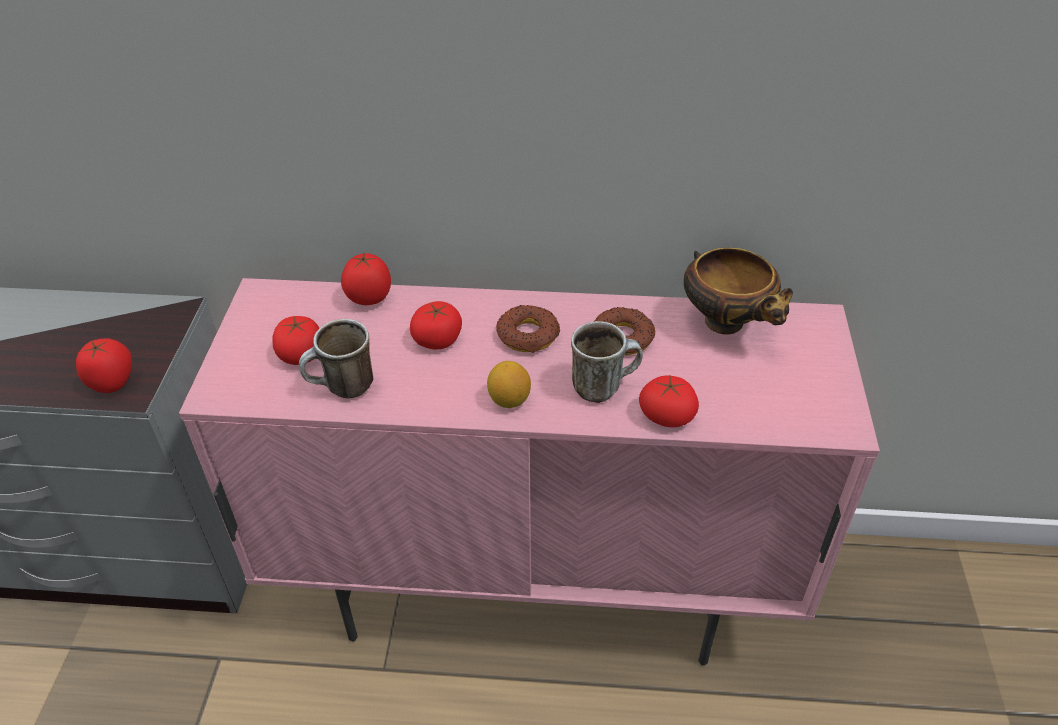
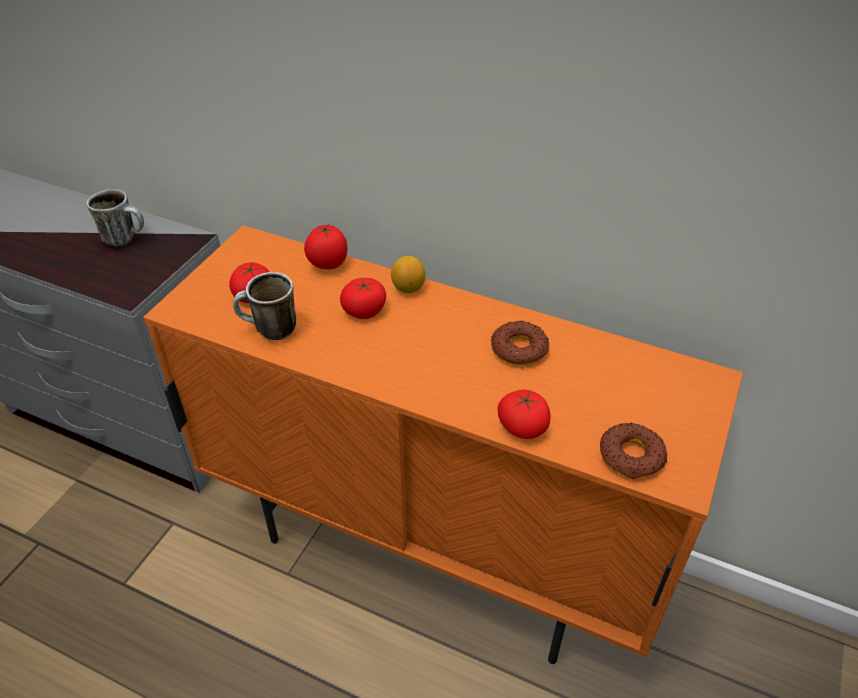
camera: 20 degrees right, 0 degrees up
tomato [76,338,132,393] -> none
pink cabinet [179,278,880,665] -> orange cabinet [143,225,743,664]
lemon [487,361,531,408] -> lemon moved to [391,256,426,293]
donut [496,305,560,353] -> donut moved to [600,423,668,479]
mug [571,321,643,403] -> mug moved to [87,189,144,247]
bowl [684,247,793,335] -> none

